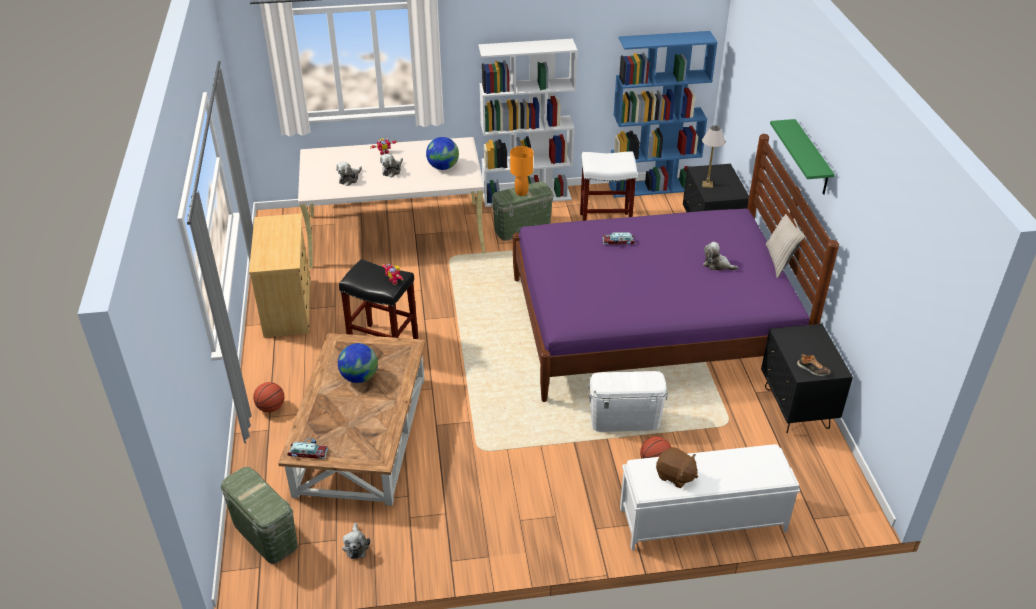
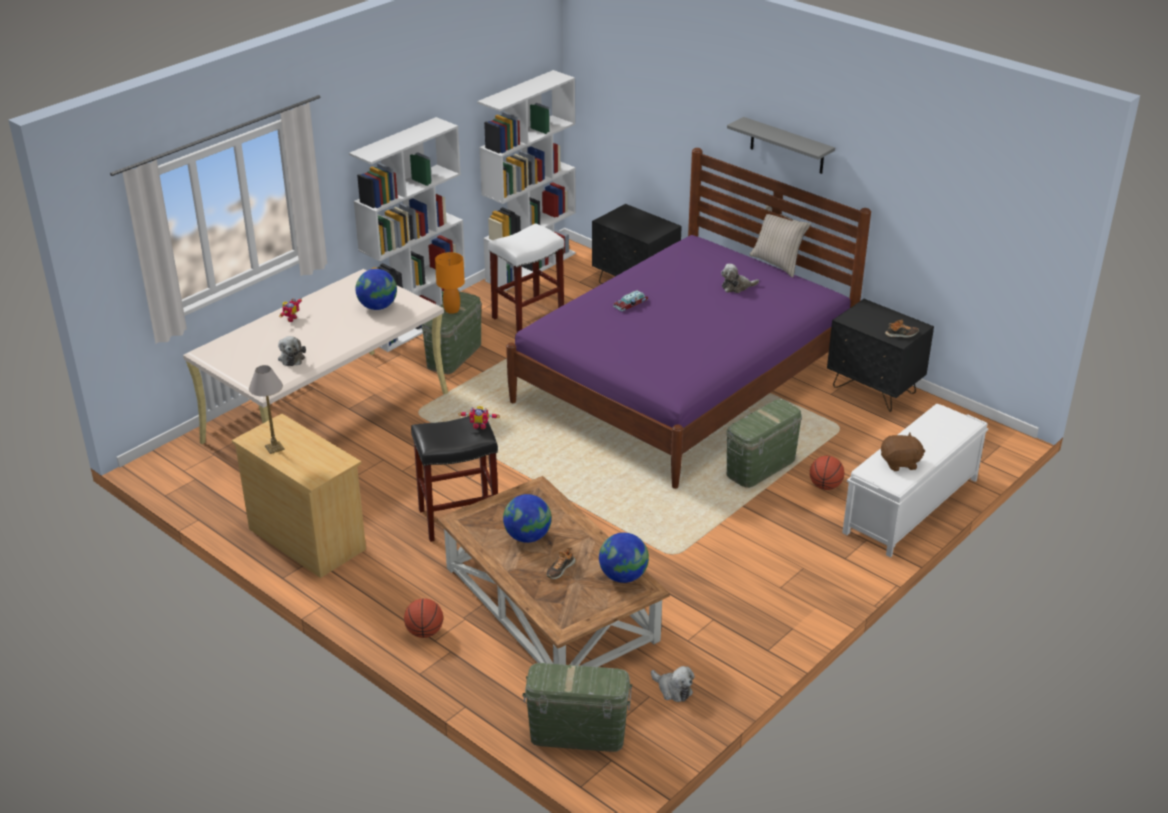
camera: 40 degrees left, 5 degrees down
toy car [287,438,328,459] -> none
plush toy [380,154,403,177] -> none
white storage box [588,371,668,432] -> green storage box [726,399,802,488]
blue bookcase [609,31,718,198] -> white bookcase [477,70,576,291]
table lamp [702,126,725,188] -> table lamp moved to [249,365,285,454]
green shelf [770,119,835,195] -> grey shelf [727,117,835,174]
none -> shoe [546,548,576,579]
none -> globe [599,533,649,583]

